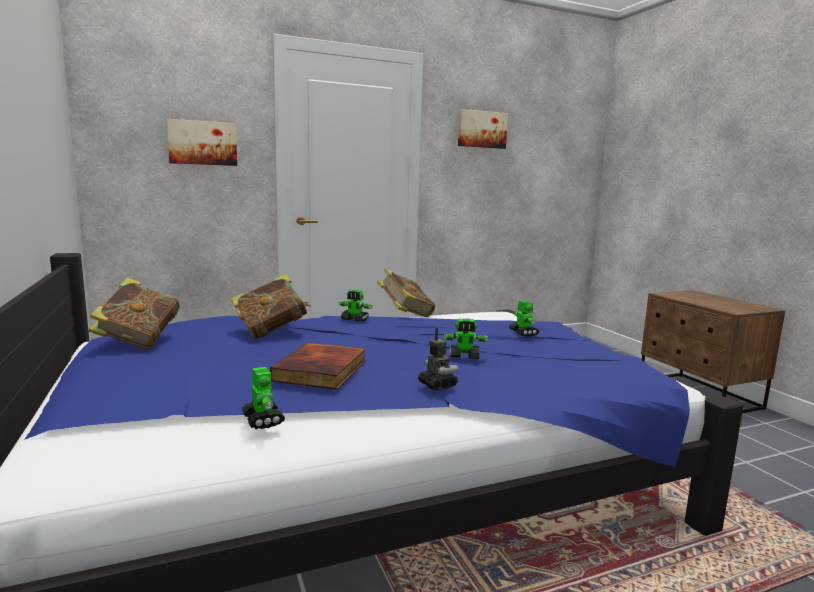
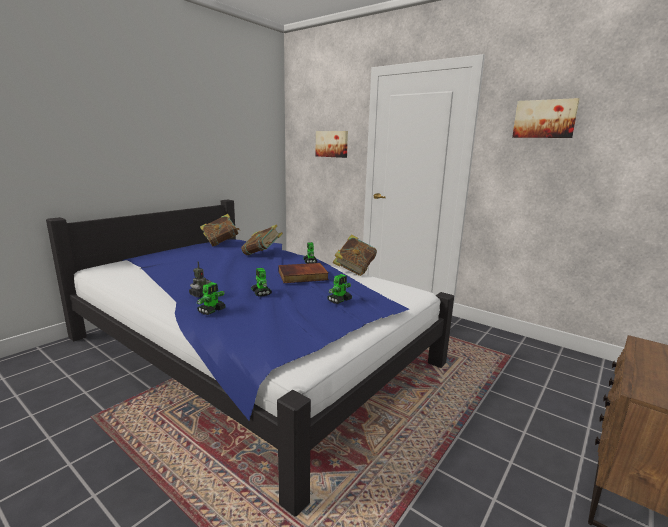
camera: 60 degrees right, 5 degrees up
toy robot [242,367,285,429] -> toy robot moved to [196,282,226,315]
book [270,343,366,390] -> book moved to [278,263,329,283]

